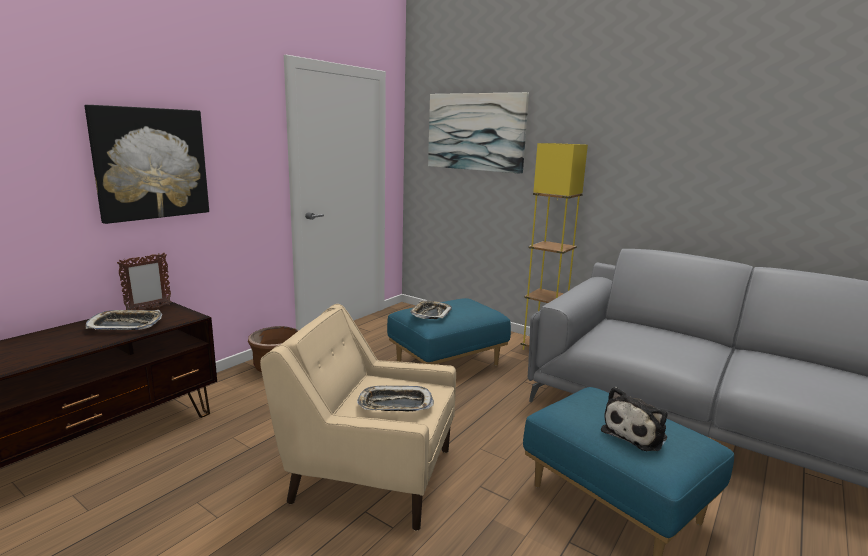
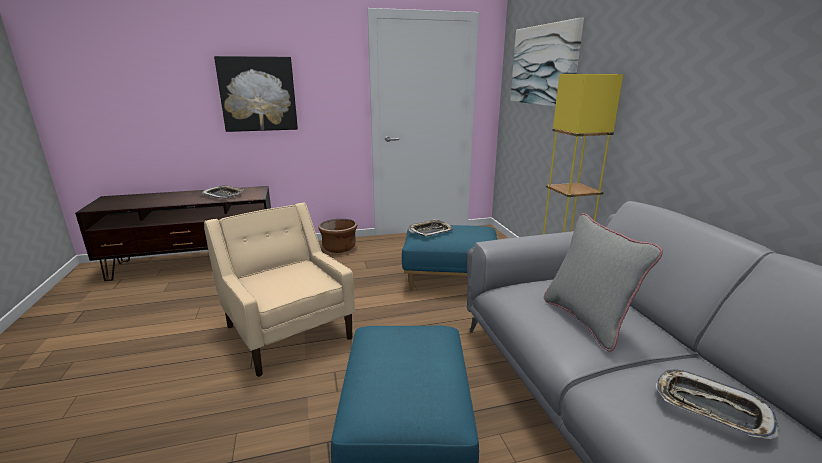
camera: 40 degrees right, 5 degrees up
picture frame [117,253,172,310] -> none
tray [357,386,434,411] -> tray moved to [656,369,779,440]
plush toy [601,387,667,451] -> none
none -> grey pillow [544,213,663,352]

